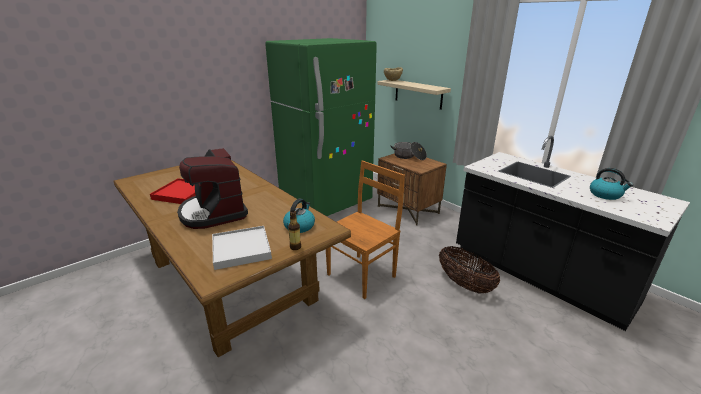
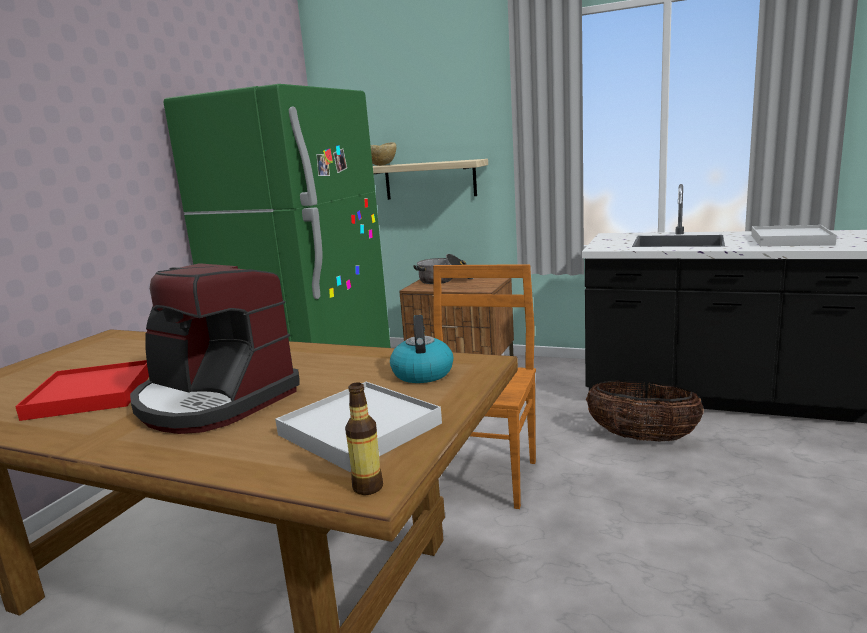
camera: 25 degrees left, 10 degrees down
bottle [288,210,301,250] -> bottle moved to [345,382,383,495]
kettle [590,168,633,200] -> white tray [751,225,837,246]

